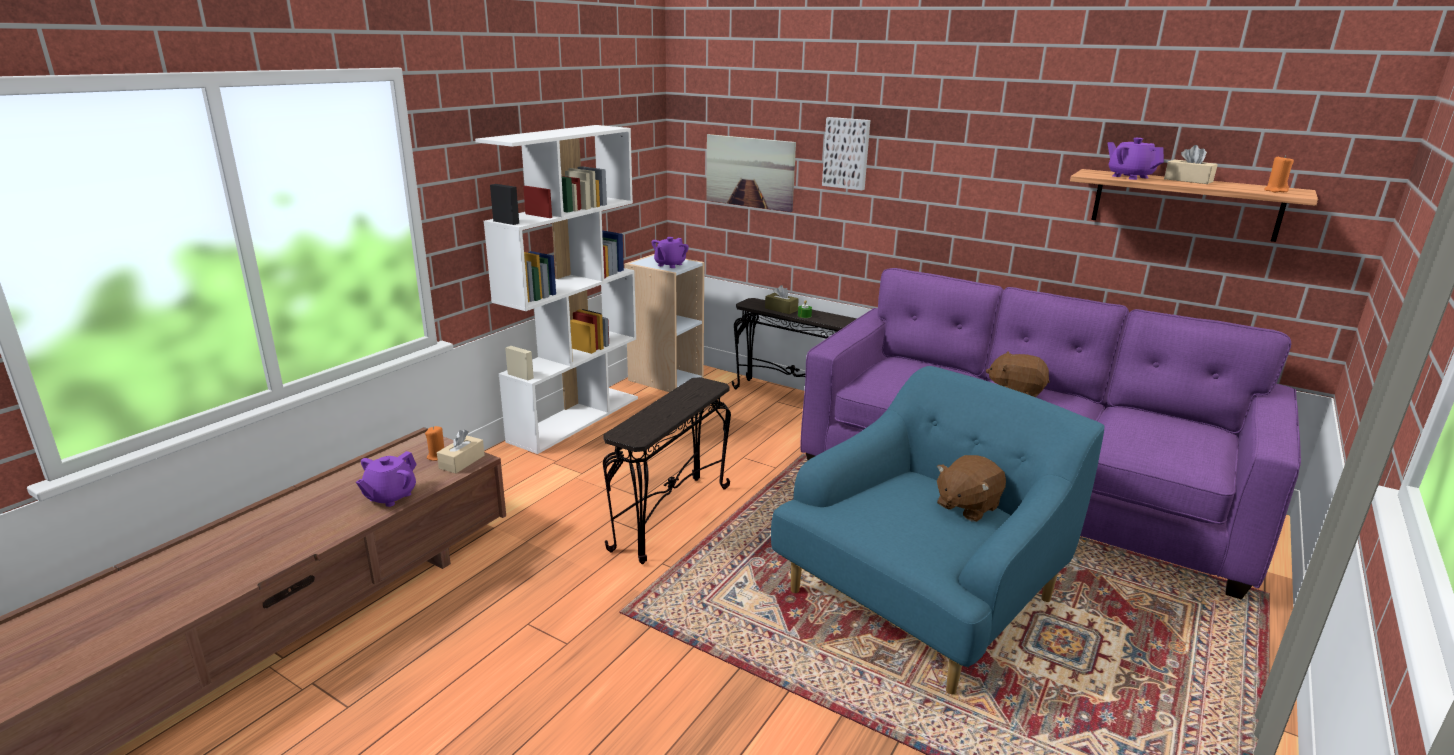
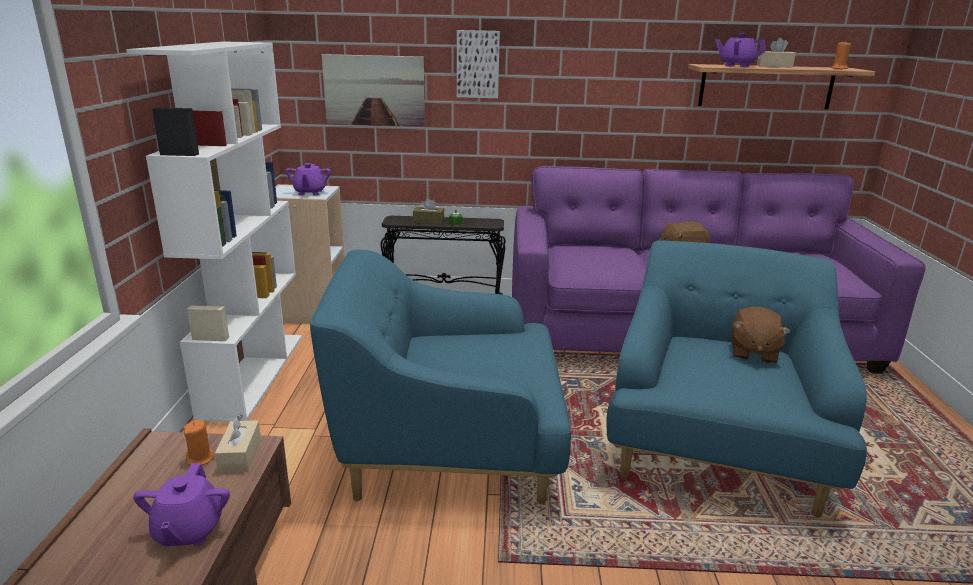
camera: 30 degrees left, 0 degrees up
black side table [603,377,731,564] -> blue armchair [310,249,571,504]

